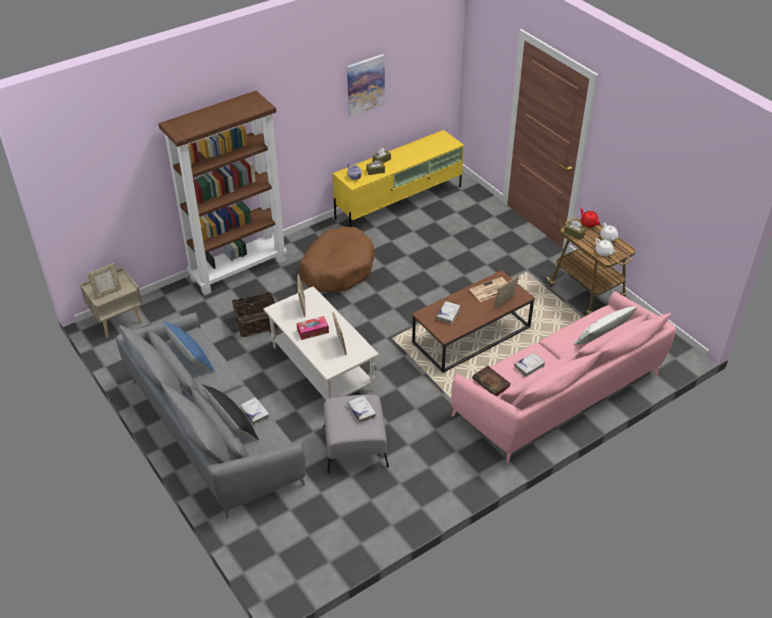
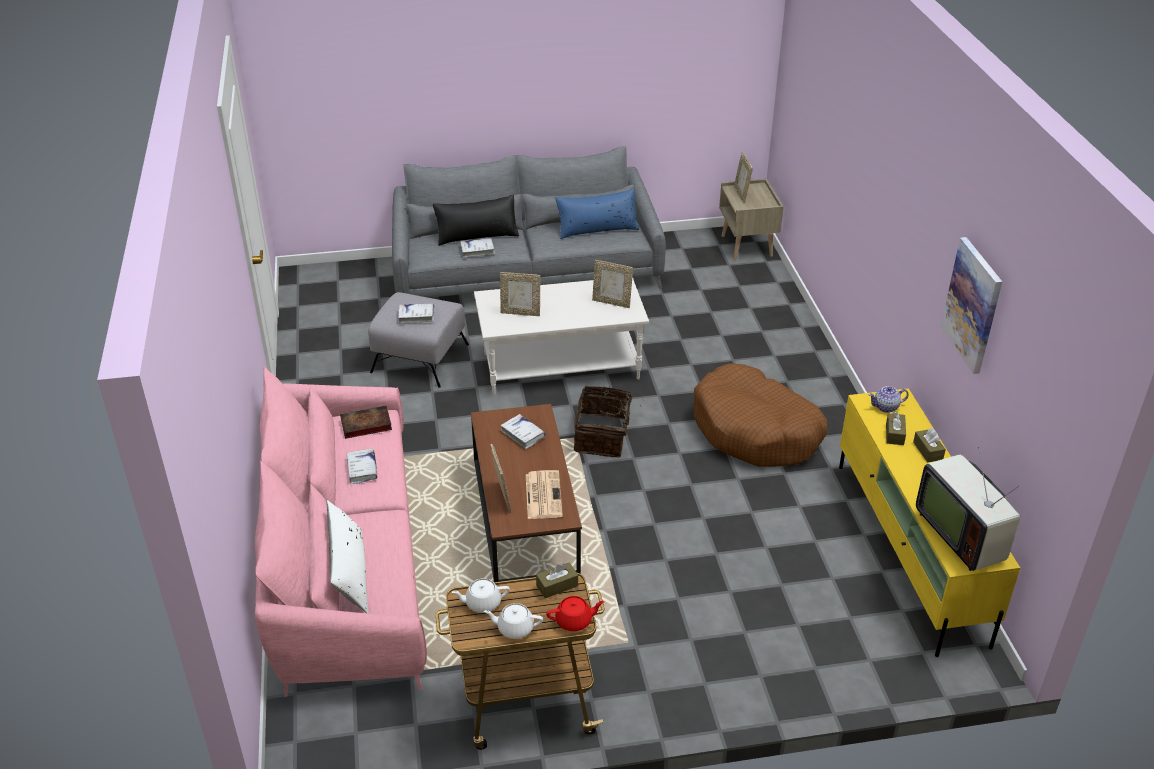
camera: 115 degrees right, 5 degrees down
brown bookcase [159,91,287,295] -> none
basket [232,292,279,337] -> basket moved to [574,386,644,457]
tissue box [297,316,329,340] -> none
none -> television [916,447,1020,571]

